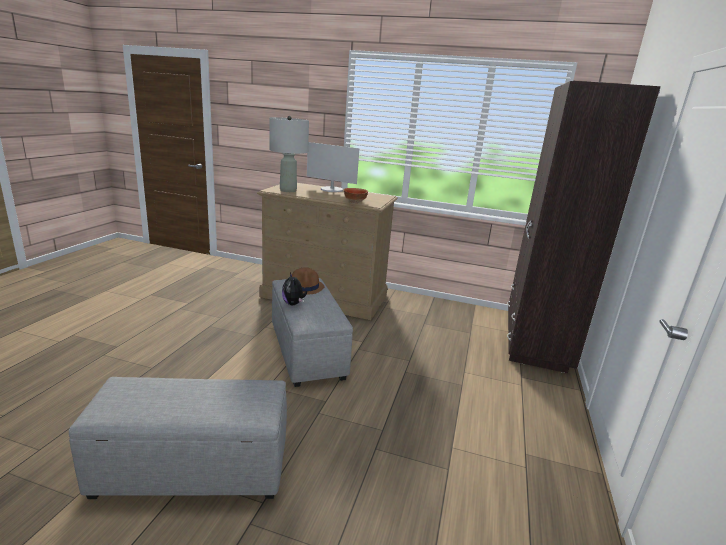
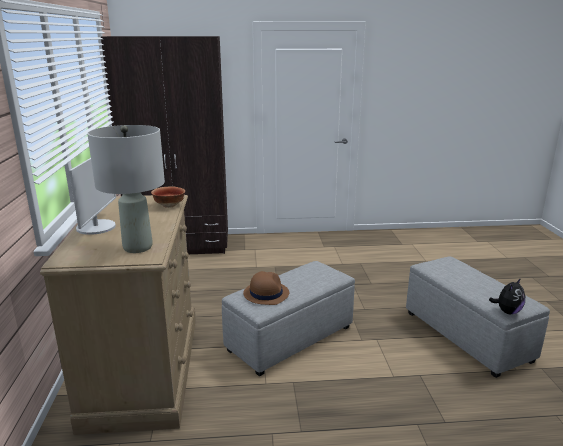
camera: 110 degrees left, 0 degrees up
plush toy [282,273,307,305] -> plush toy moved to [489,278,525,314]

